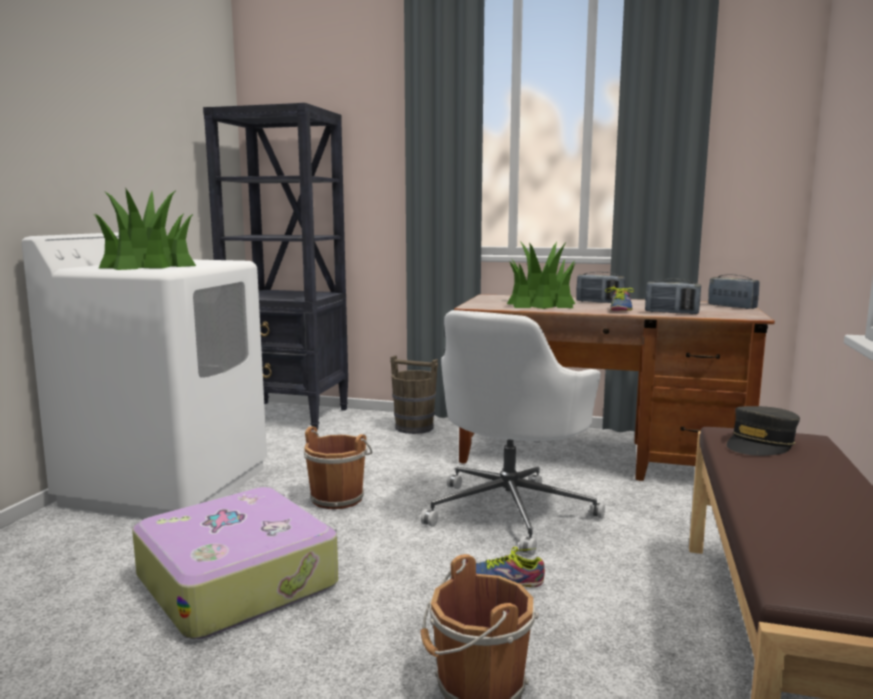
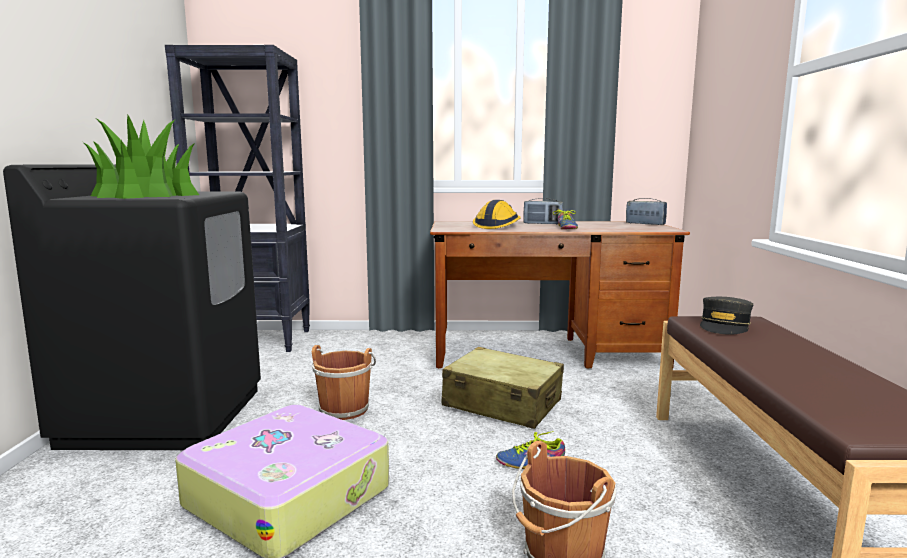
camera: 15 degrees left, 0 degrees up
white washing machine [22,232,267,519] -> black washing machine [3,164,261,450]
brown bucket [390,355,438,434] -> none
white office chair [421,310,605,556] -> beige suitcase [442,347,564,429]
potted plant [507,241,575,309] -> hard hat [473,200,520,229]
radio [645,279,701,314] -> none

